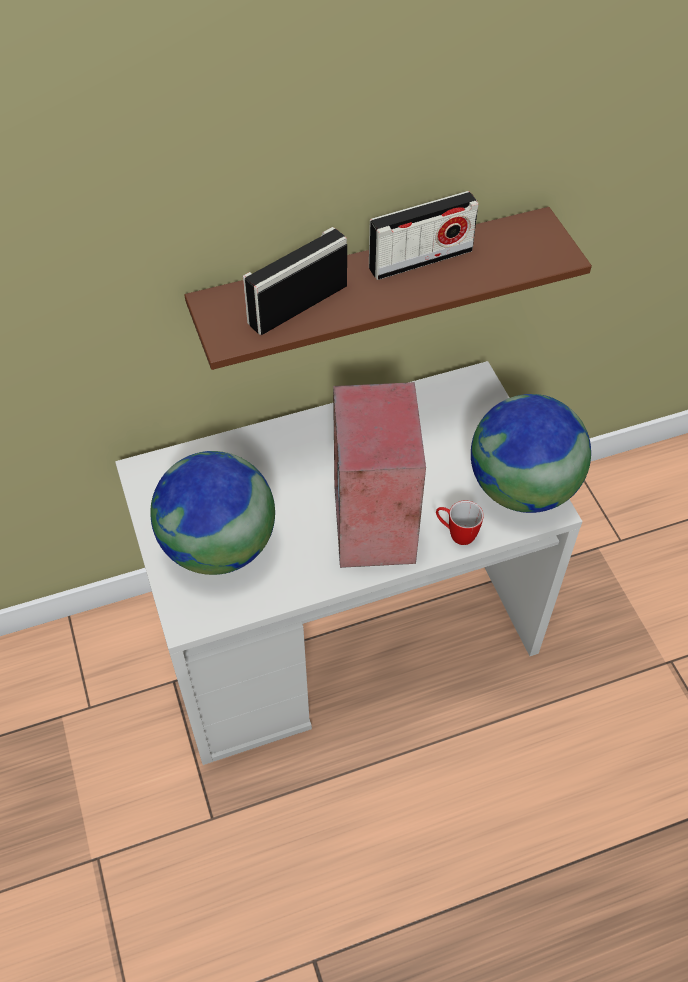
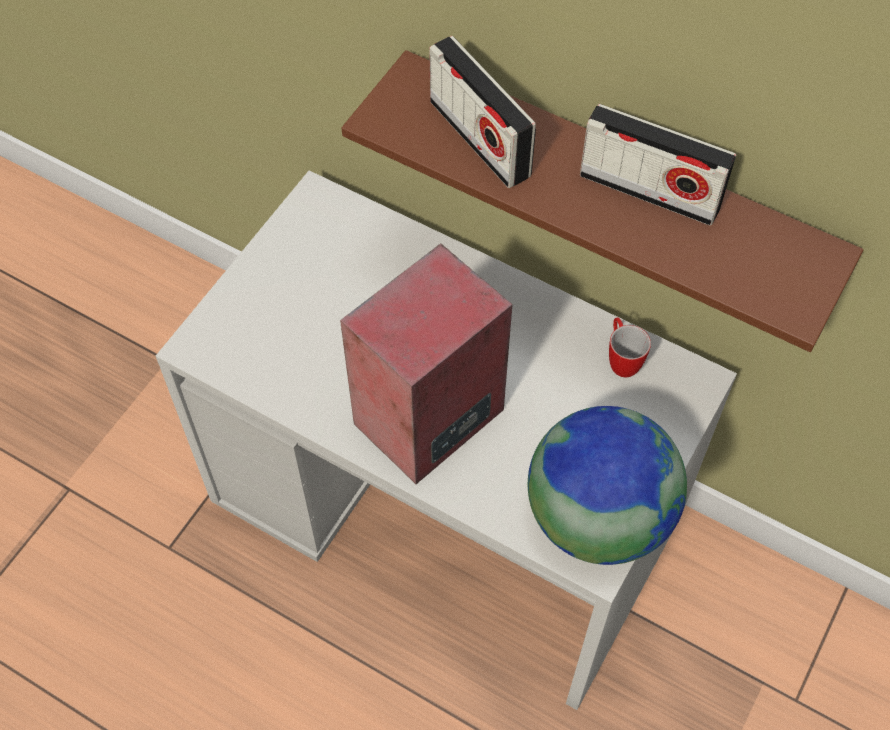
camera: 50 degrees right, 5 degrees up
globe [150,451,275,575] -> none
radio [243,227,347,335] -> radio turned 135 degrees counterclockwise [429,36,536,188]
mug [436,500,484,545] -> mug moved to [609,317,651,377]

